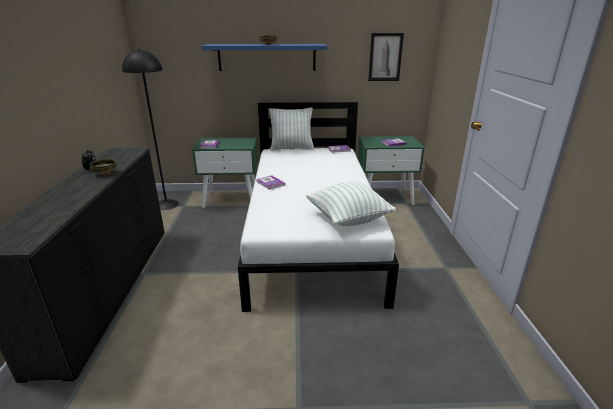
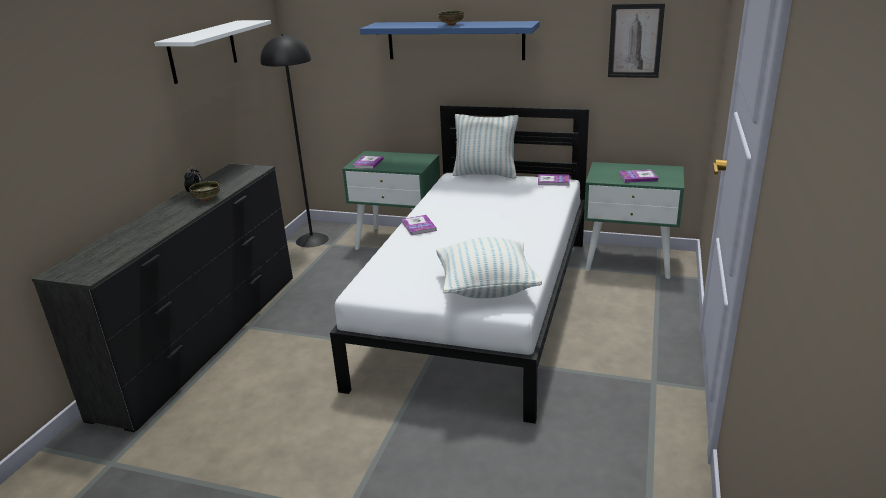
camera: 20 degrees right, 0 degrees up
none -> white shelf [154,20,271,84]

